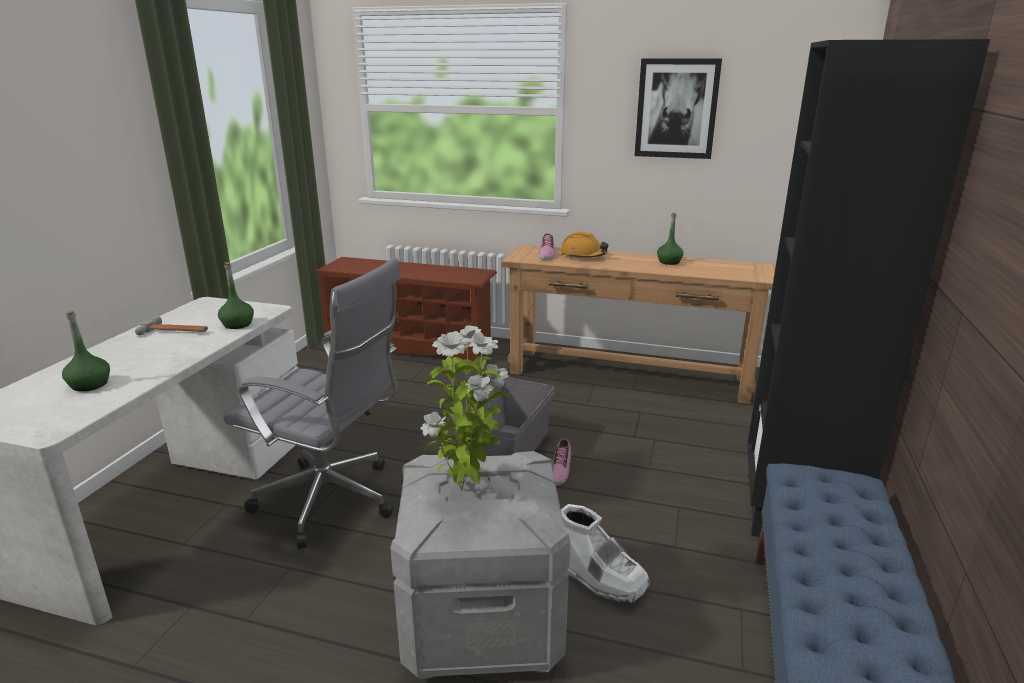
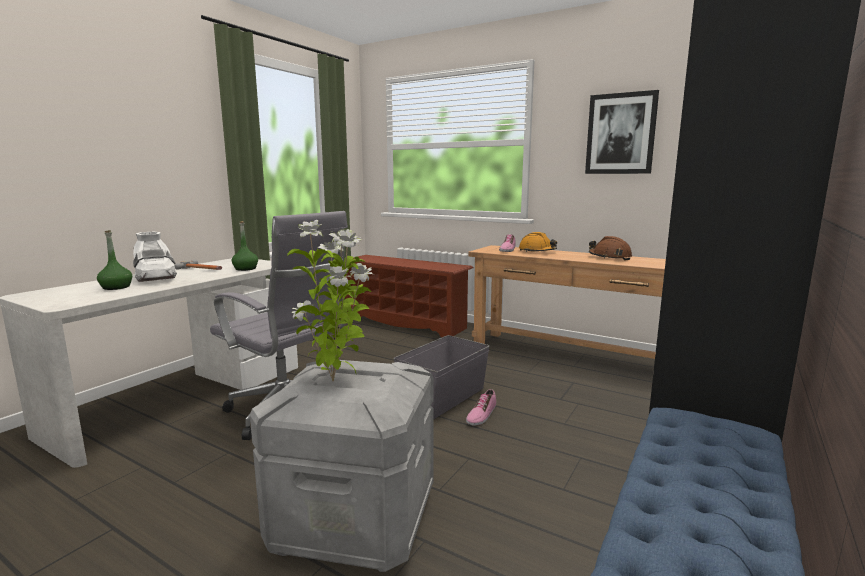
camera: 15 degrees right, 10 degrees down
white boot [561,504,650,603] -> white boot moved to [133,232,177,282]
green bottle [657,213,684,265] -> brown hard hat [589,236,632,260]

